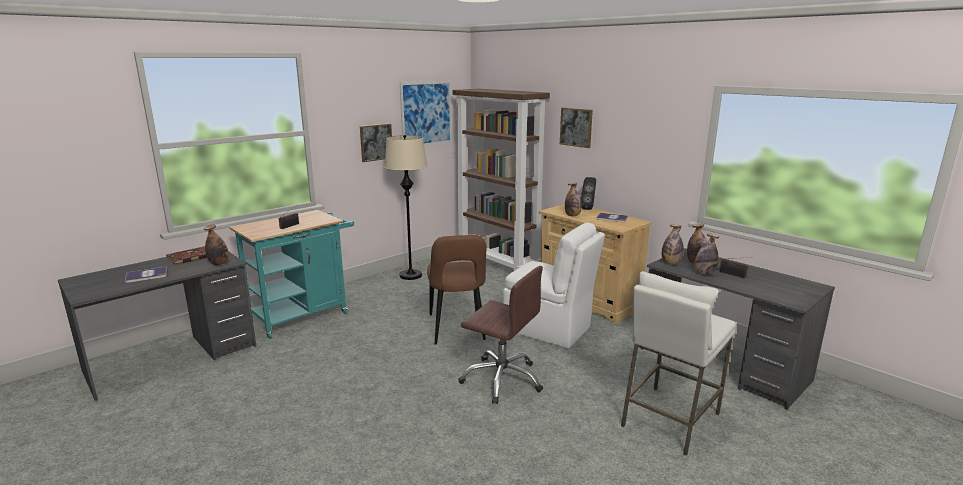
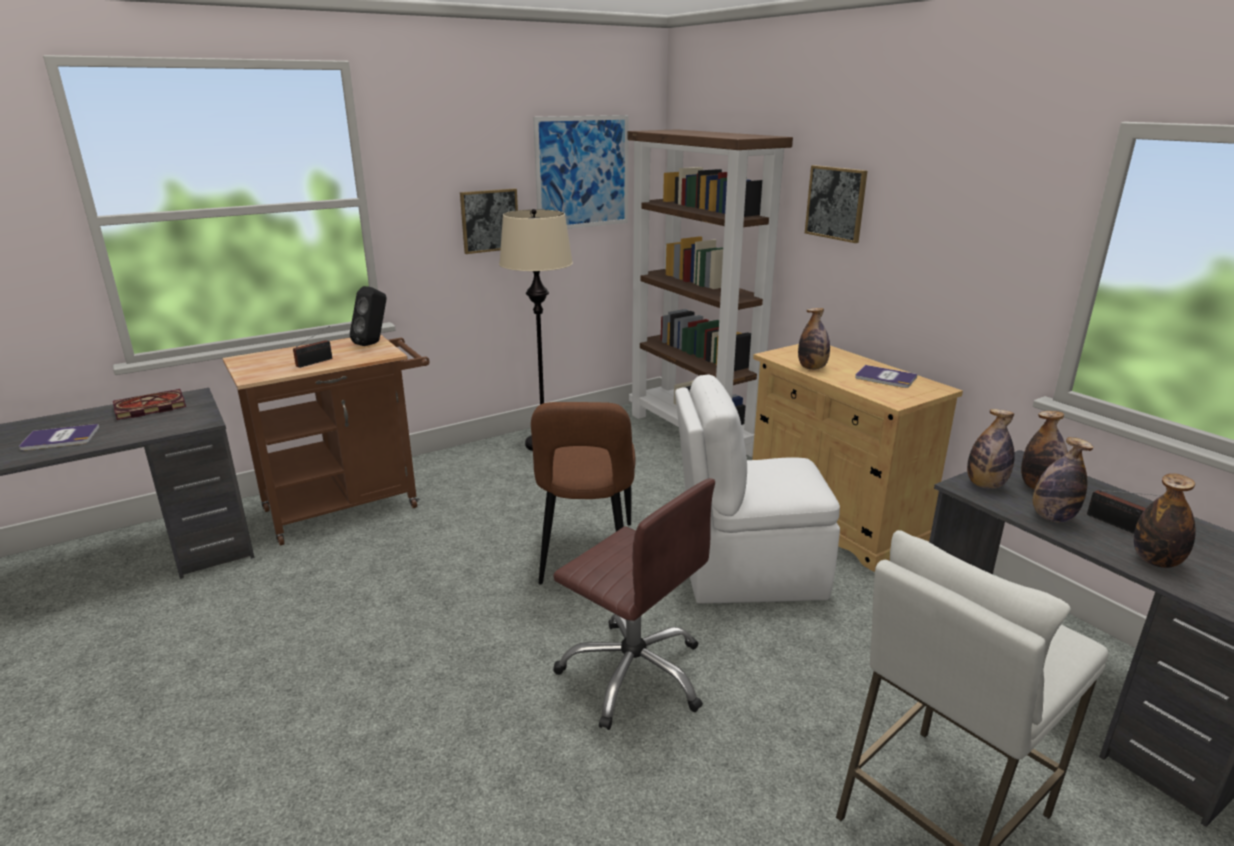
camera: 10 degrees right, 5 degrees up
bottle [204,225,229,265] -> bottle moved to [1134,473,1196,568]
turquoise cart [229,210,354,339] -> brown cart [222,334,429,546]
white chair [503,223,605,349] -> white chair turned 135 degrees clockwise [675,374,840,604]
black speaker [581,177,596,210] -> black speaker moved to [350,286,387,346]

